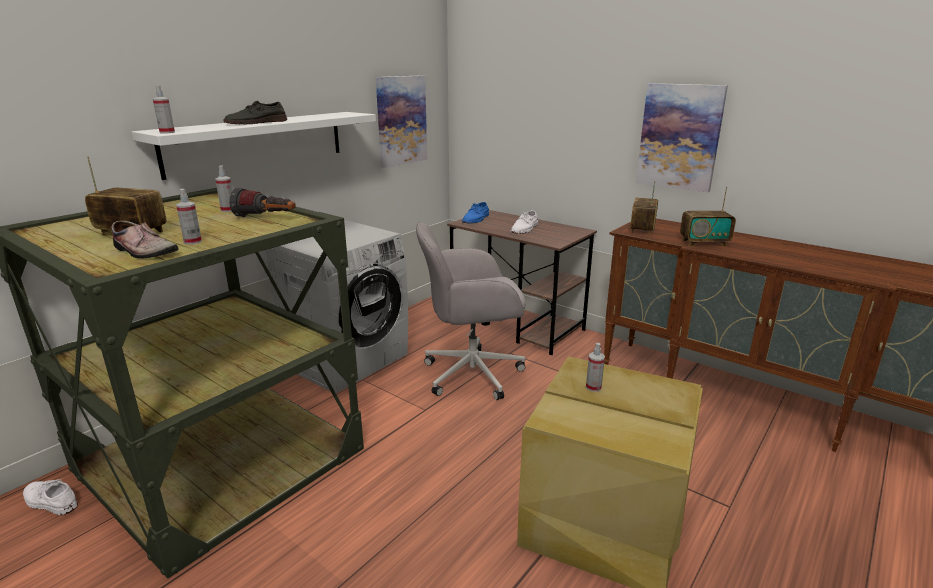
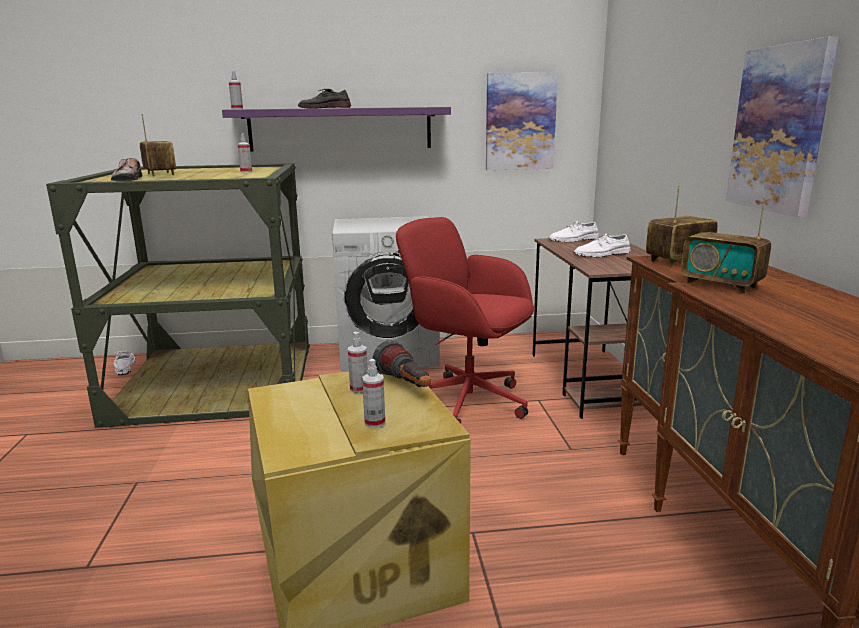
camera: 45 degrees right, 5 degrees down
white shelf [132,112,376,180] -> purple shelf [222,107,451,152]
spray bottle [176,189,202,245] -> spray bottle moved to [362,359,385,428]
flashlight [229,187,296,217] -> flashlight moved to [373,340,431,387]
grey office chair [416,222,526,400] -> red office chair [396,217,535,424]
blue shoe [462,202,489,224] -> white shoe [549,221,599,242]

